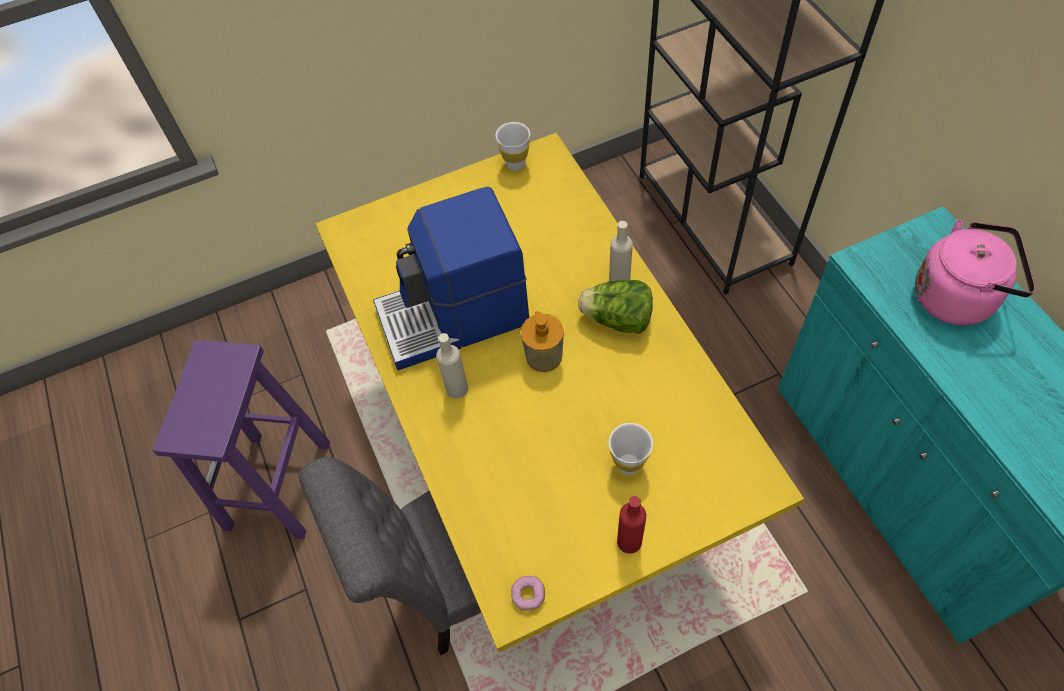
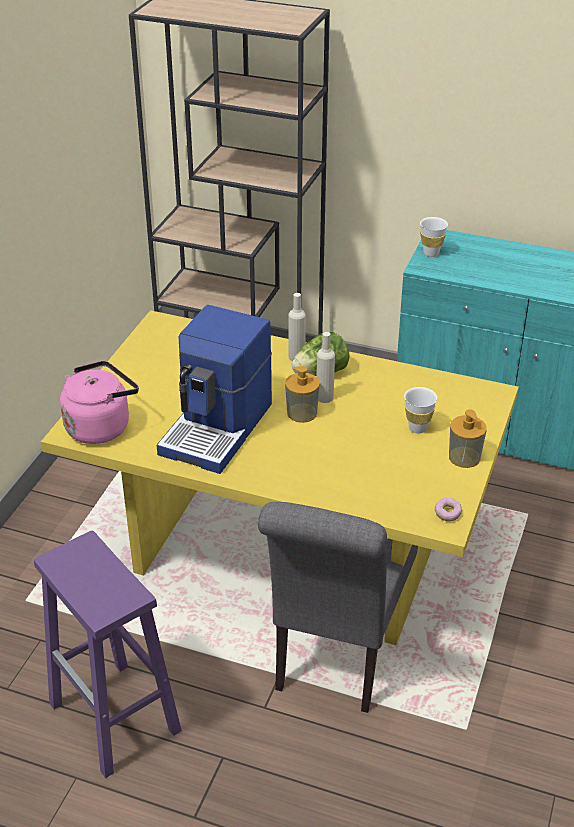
camera: 50 degrees left, 20 degrees down
beige bottle [436,333,468,399] -> beige bottle moved to [316,332,335,403]
white cup [496,122,530,171] -> white cup moved to [420,217,448,257]
red bottle [617,496,646,554] -> soap dispenser [449,409,487,468]
pink kettle [915,219,1035,325] -> pink kettle moved to [60,361,139,444]

